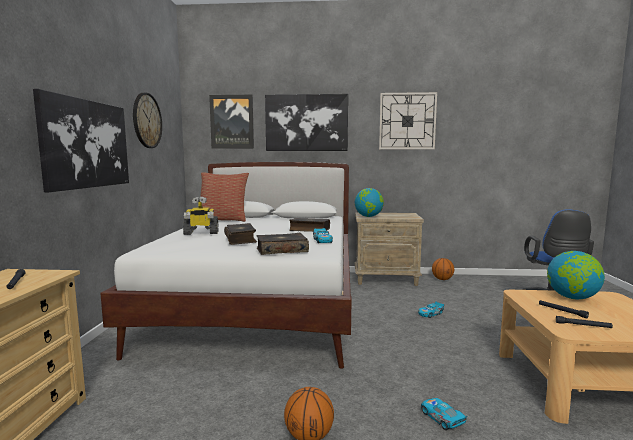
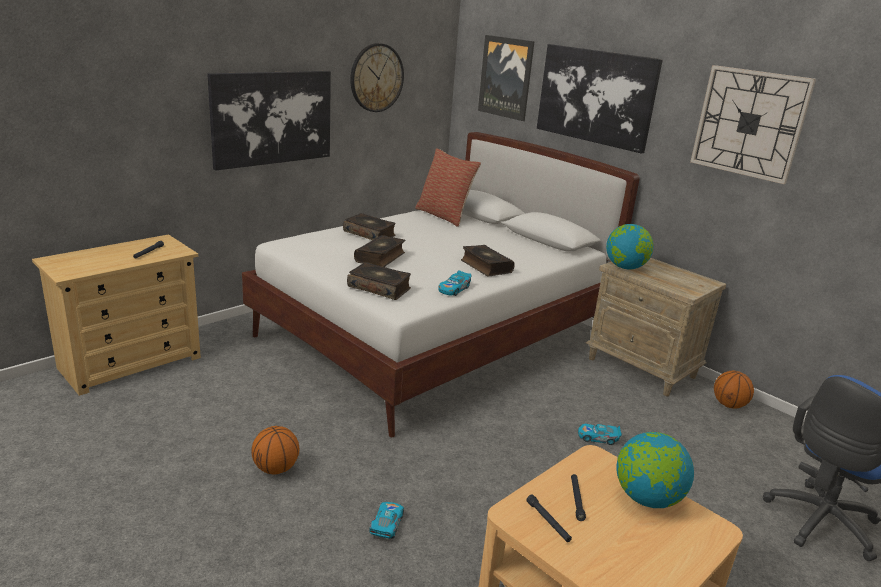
camera: 40 degrees right, 15 degrees up
toy robot [183,197,219,235] -> book [343,213,396,240]

